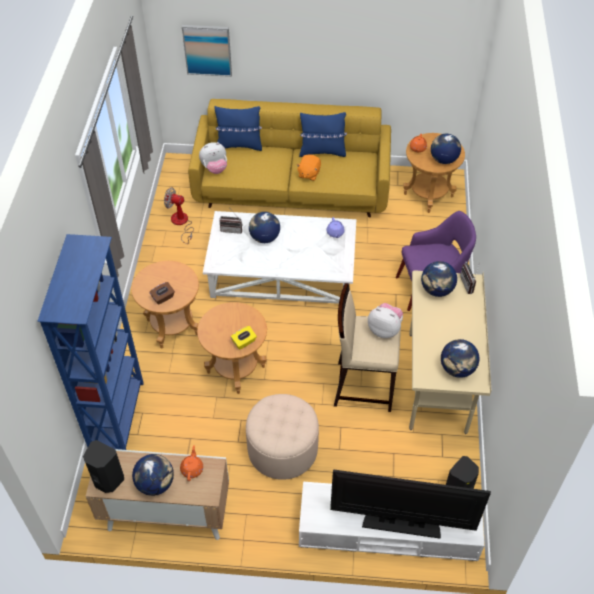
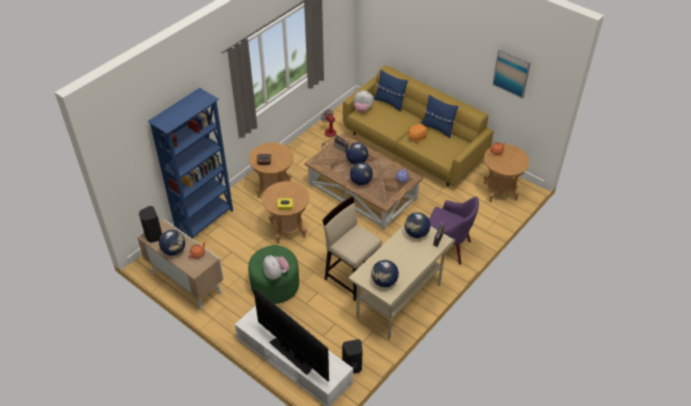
camera: 35 degrees right, 5 degrees down
picture [182,25,232,77] -> picture moved to [492,49,531,98]
white coffee table [203,211,356,304] -> brown coffee table [305,133,423,230]
beige ottoman [246,394,319,480] -> green ottoman [248,245,299,304]
plush toy [368,303,403,338] -> plush toy moved to [263,255,290,280]
globe [431,134,461,164] -> globe moved to [350,162,373,185]

